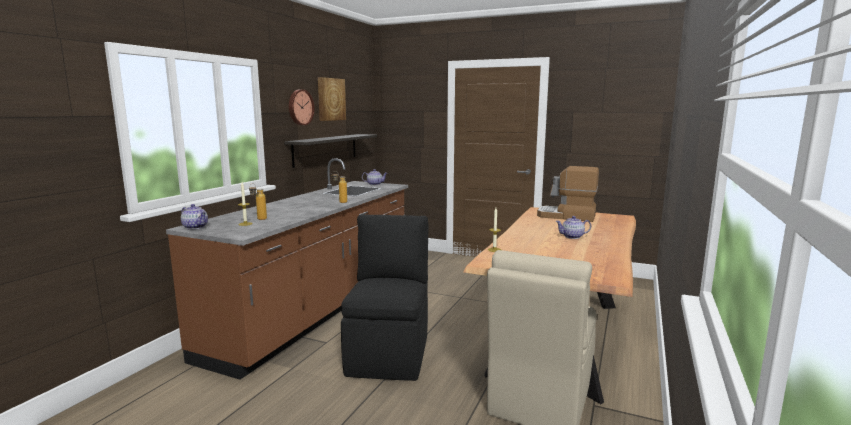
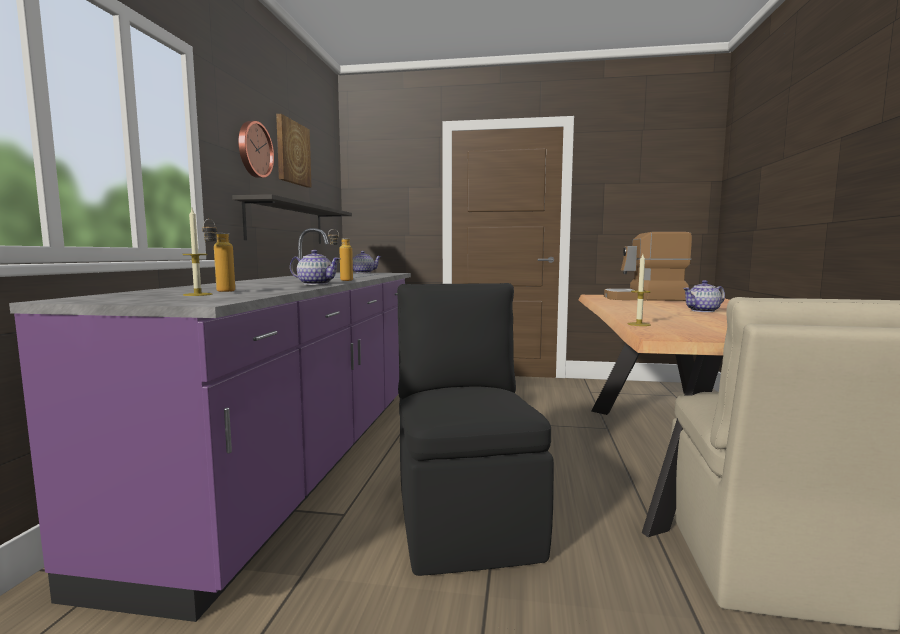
camera: 15 degrees left, 5 degrees down
brown counter [166,158,408,380] -> purple counter [9,228,411,622]
teapot [181,204,208,229] -> teapot moved to [290,250,341,285]

